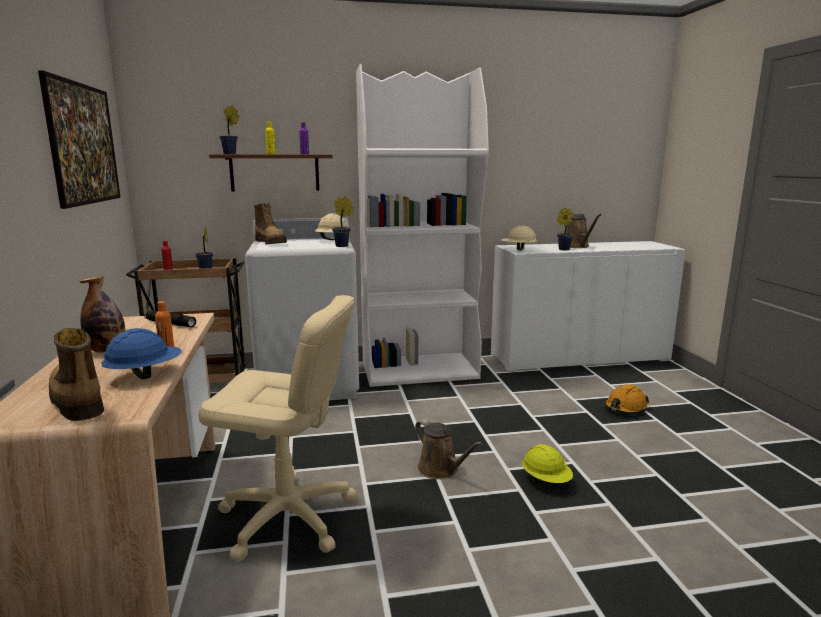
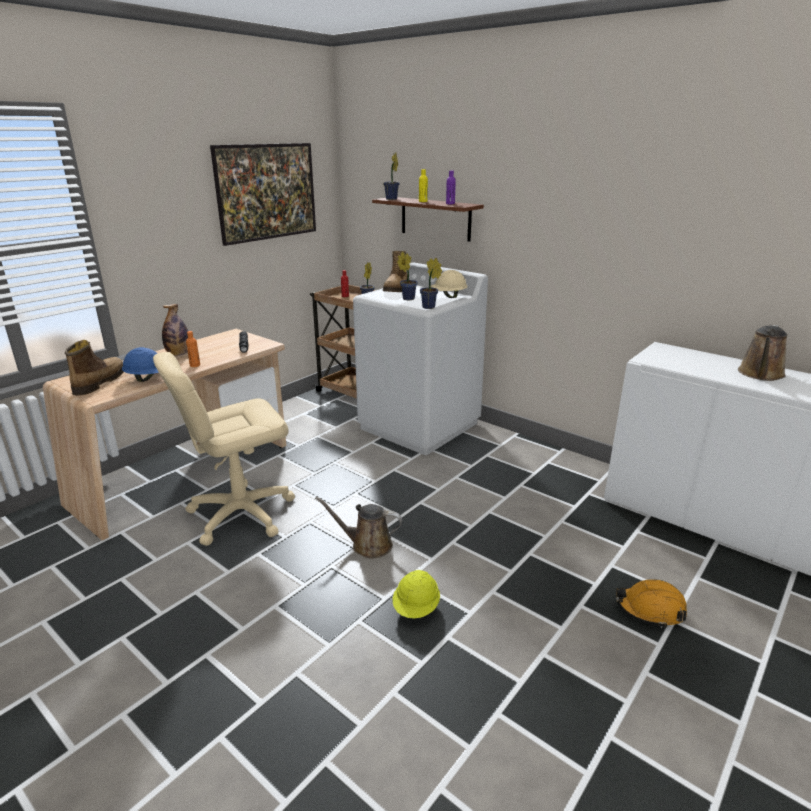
camera: 50 degrees right, 10 degrees up
beige office chair [199,295,358,562] -> beige office chair turned 90 degrees clockwise [153,352,295,546]
white bookcase [356,64,489,387] -> none
brown watering can [415,419,483,479] -> brown watering can turned 90 degrees clockwise [315,497,402,558]
beige hard hat [501,226,538,250] -> none
potted plant [557,208,573,250] -> potted plant moved to [397,251,418,300]

